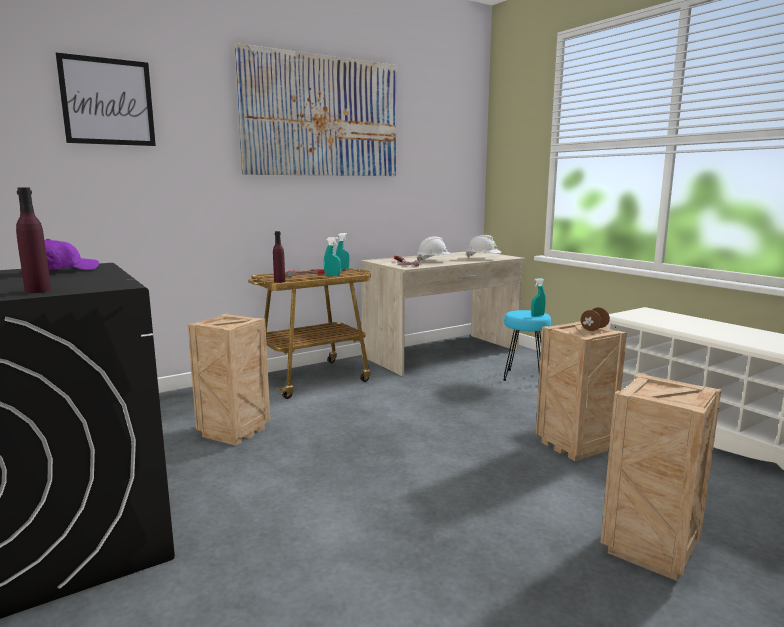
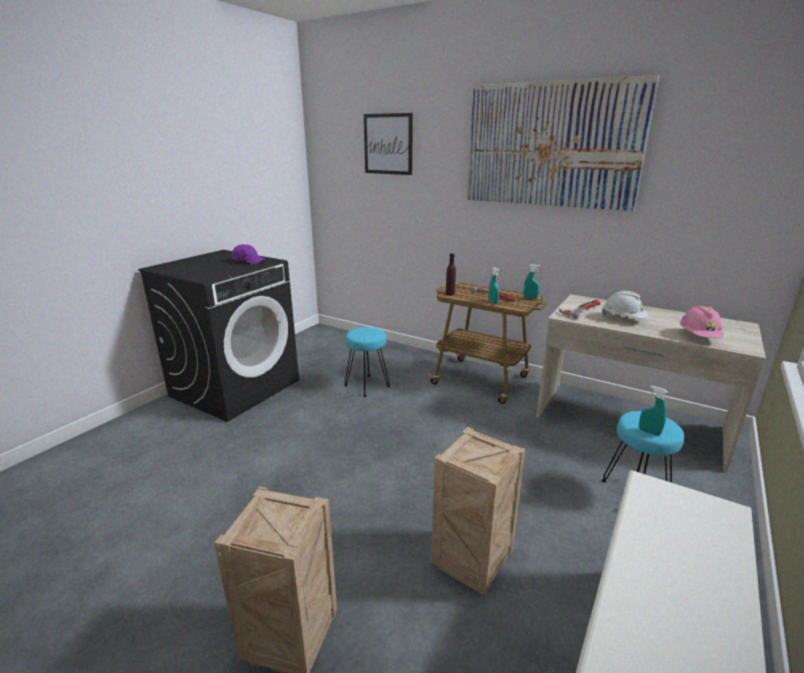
camera: 65 degrees right, 10 degrees up
purple bottle [16,187,51,293] -> none
crate [187,313,270,446] -> turquoise stool [344,327,390,397]
white hard hat [467,235,501,257] -> pink hard hat [680,306,724,338]
brown dumbbell [581,307,610,331] -> none

